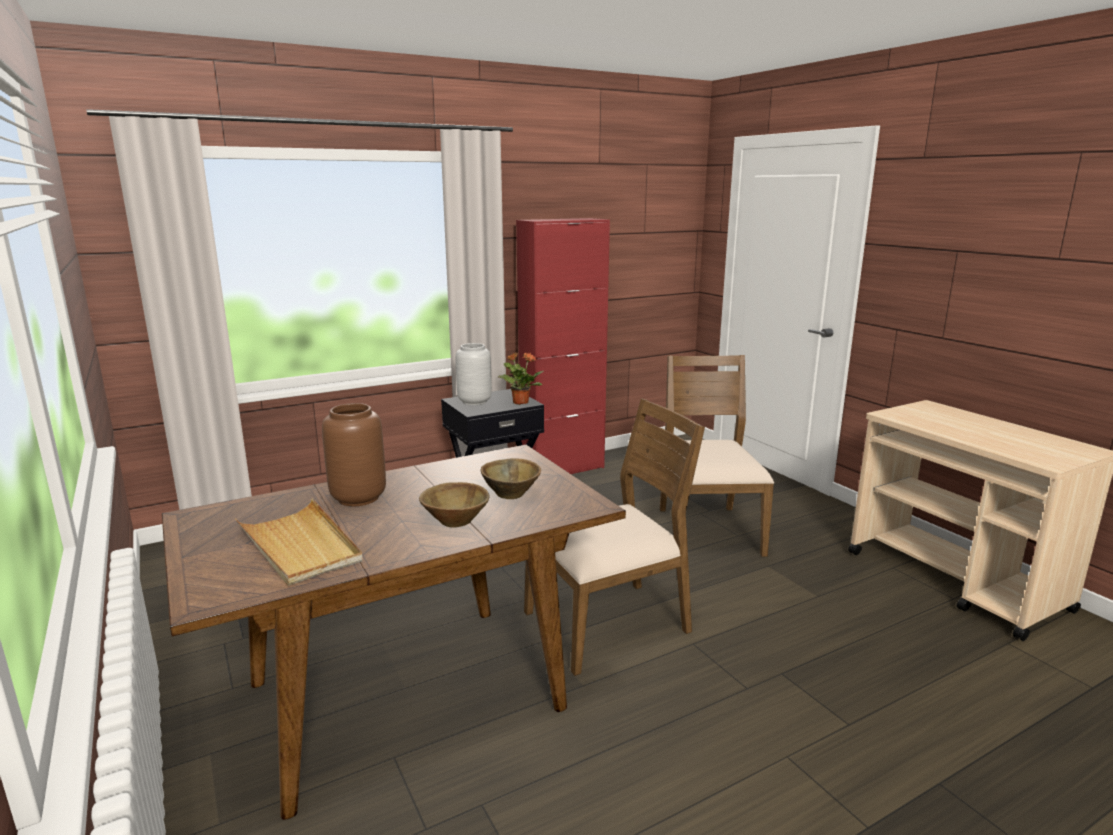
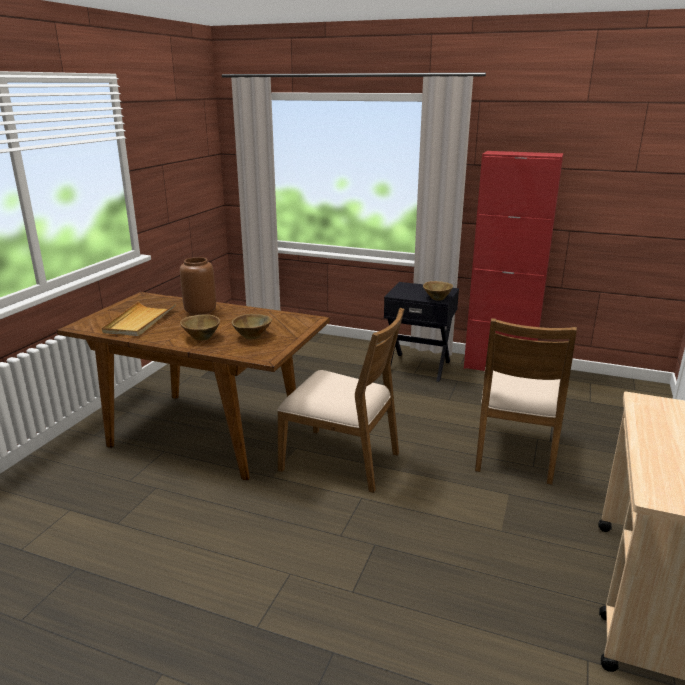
camera: 50 degrees right, 5 degrees up
grey vase [456,343,492,405] -> none
potted plant [497,353,544,405] -> brown bowl [423,281,453,301]
brown chair [660,355,774,557] -> brown chair turned 150 degrees clockwise [475,318,577,485]

